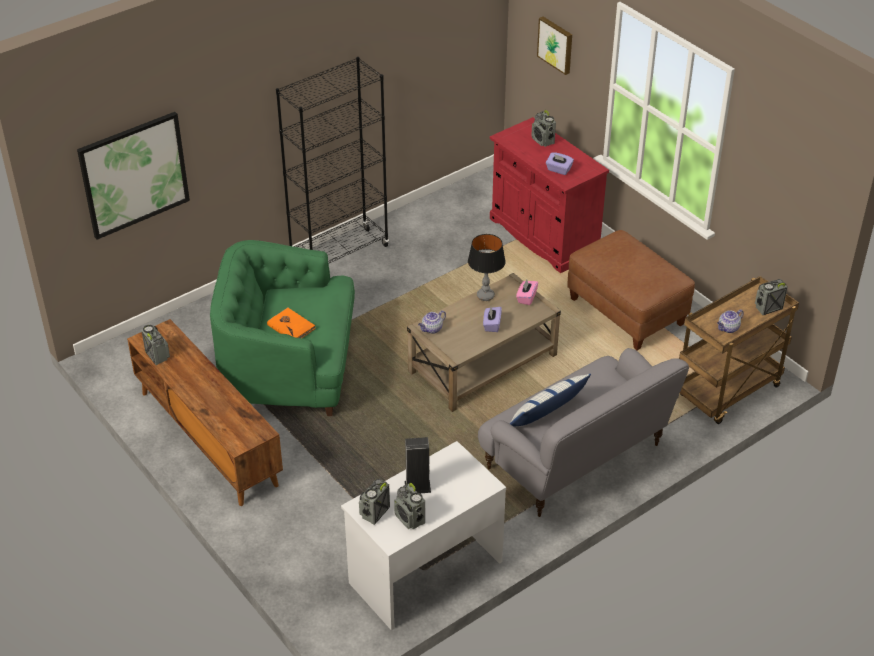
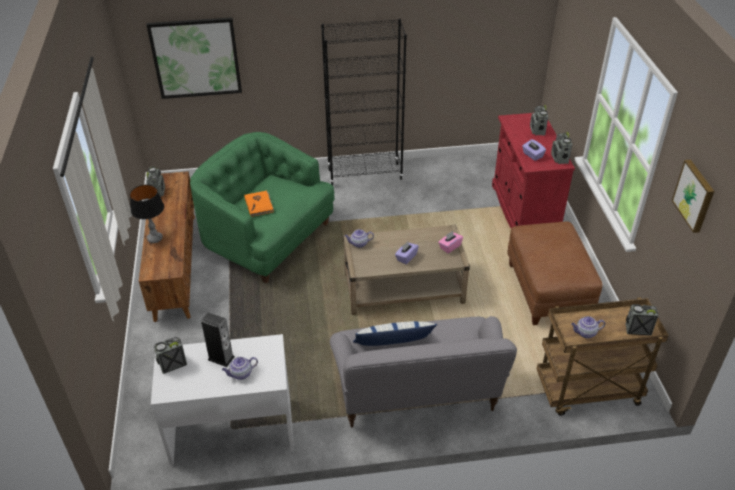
camera: 30 degrees right, 0 degrees up
radio [394,483,425,529] -> radio moved to [551,132,572,164]
table lamp [468,234,506,301] -> table lamp moved to [130,185,164,243]
picture [537,17,572,75] -> picture moved to [672,160,714,233]
none -> teapot [222,357,258,380]

